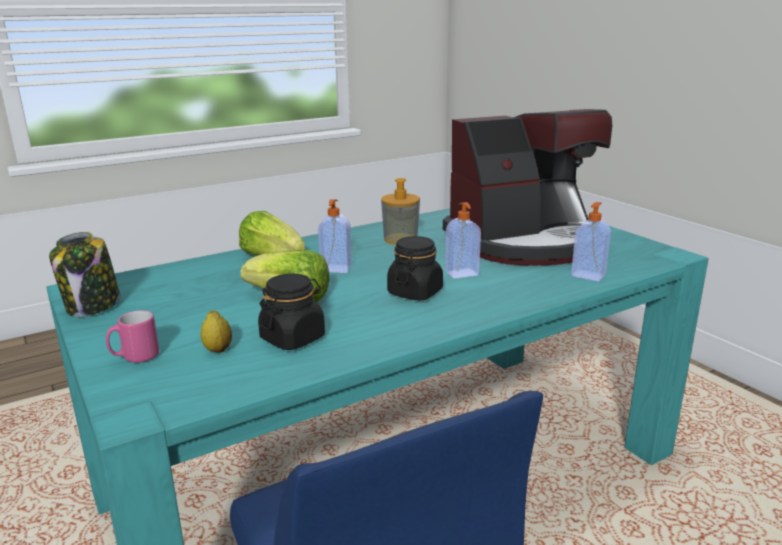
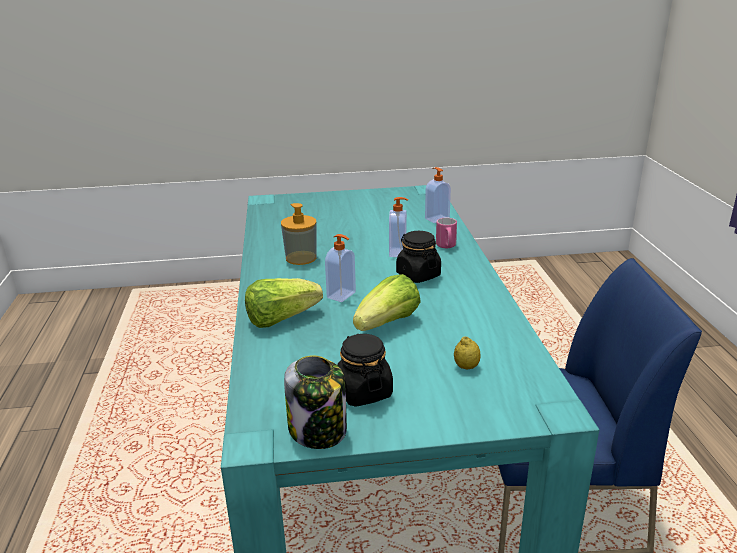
camera: 65 degrees left, 5 degrees up
pink mug [106,310,159,363] -> pink mug moved to [436,218,457,248]
black jar [258,274,325,350] -> black jar moved to [337,334,393,407]
coffee machine [443,109,612,266] -> none

